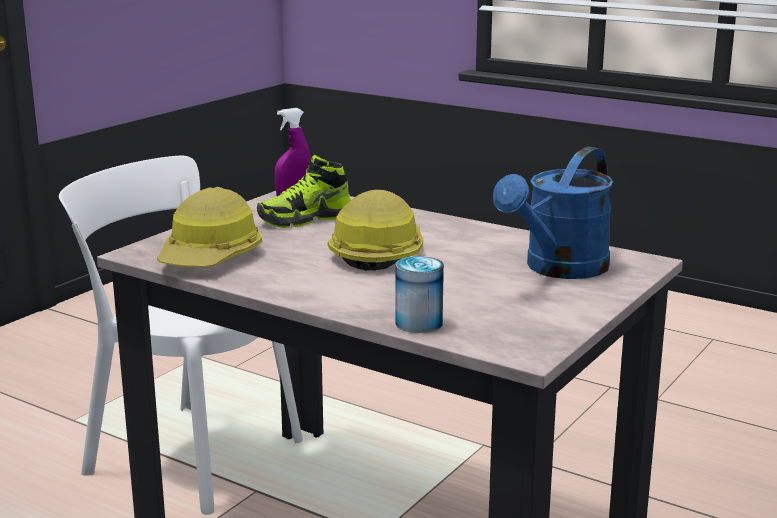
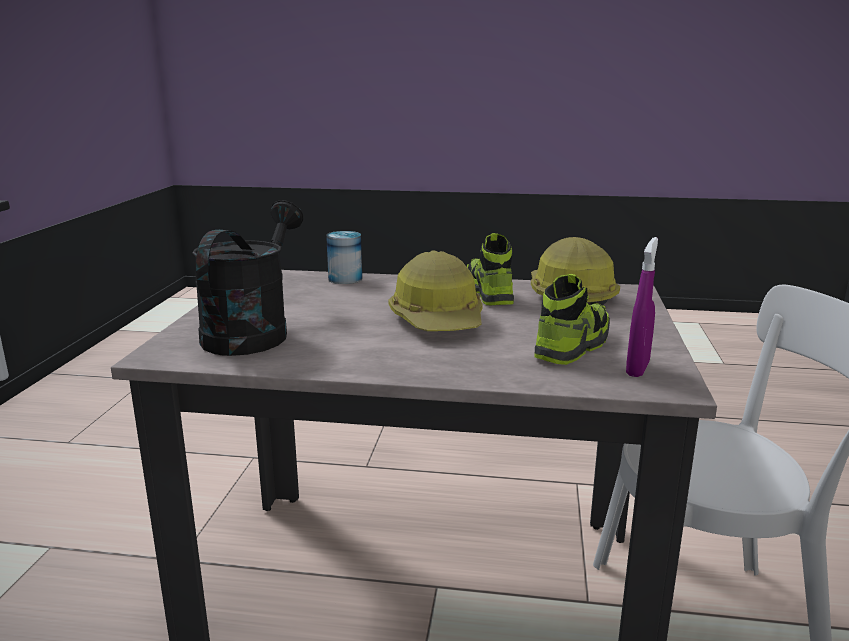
camera: 155 degrees right, 0 degrees up
blue watering can [493,147,613,279] -> black watering can [192,200,303,356]
none -> shoe [467,233,514,305]

